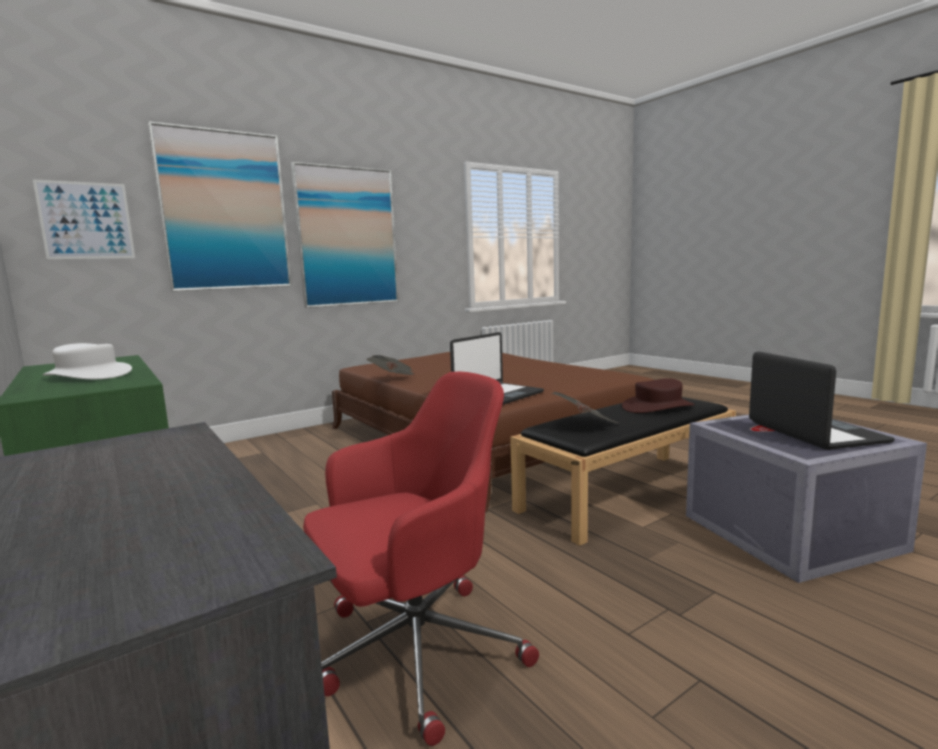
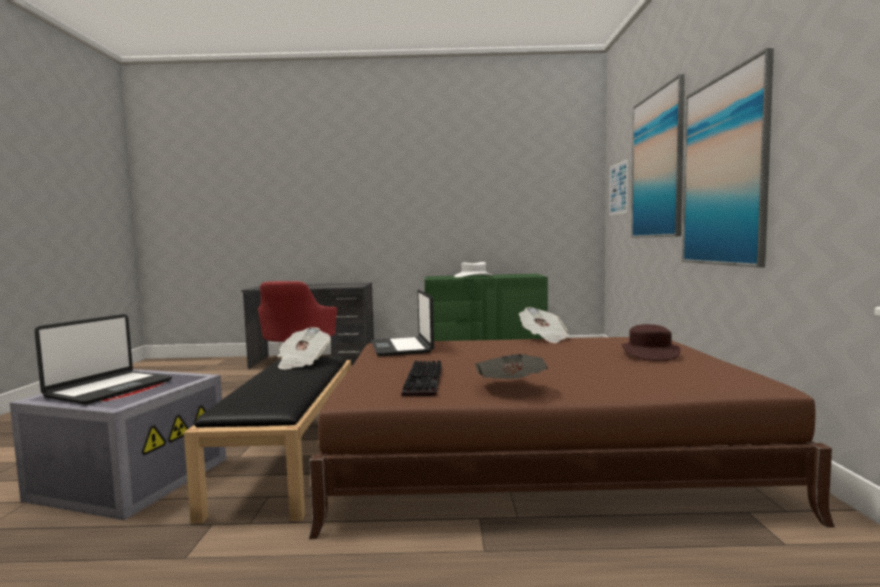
camera: 125 degrees right, 5 degrees down
brown hat [622,378,695,413] -> brown hat moved to [622,324,681,361]
laptop [749,351,895,450] -> laptop turned 90 degrees counterclockwise [35,314,172,405]
none -> keyboard [401,360,442,396]
none -> newspaper [474,354,548,379]

